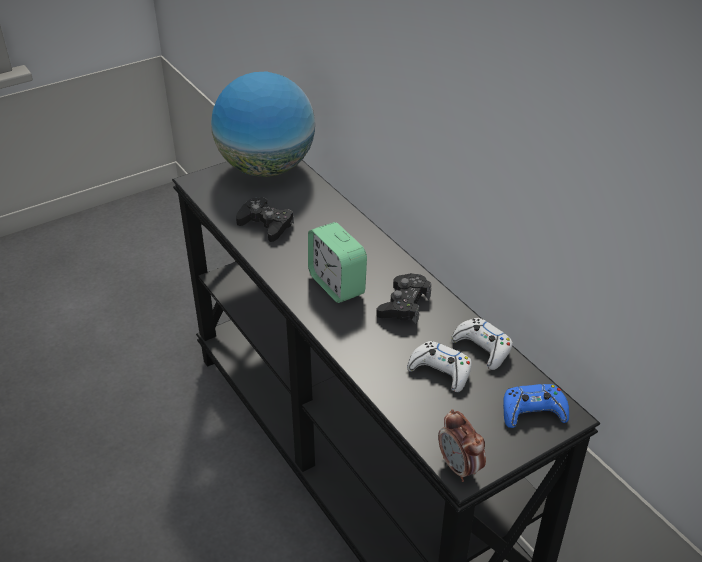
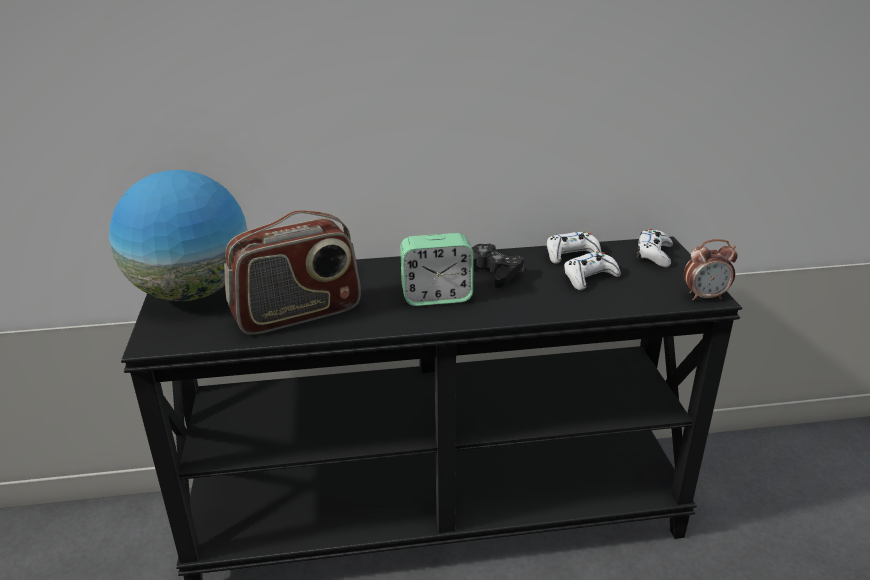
camera: 65 degrees left, 10 degrees down
black game controller [236,197,294,242] -> radio [224,210,361,335]
blue game controller [503,384,569,428] -> white game controller [637,229,673,267]

